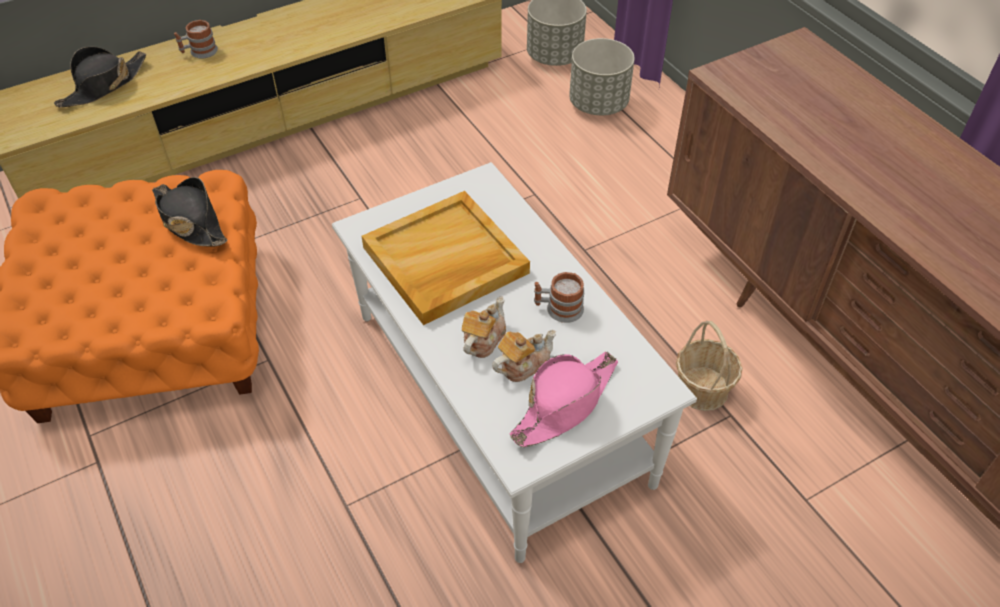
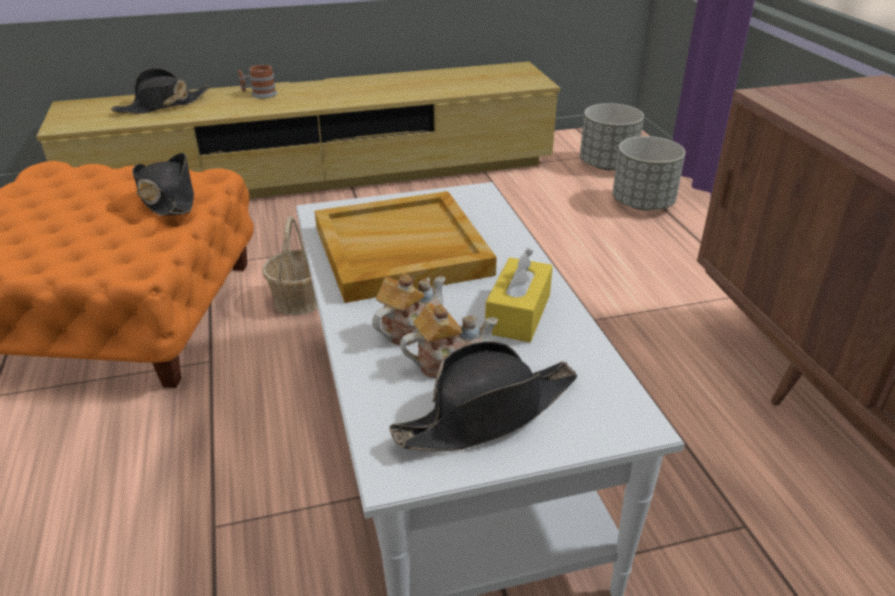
camera: 15 degrees right, 15 degrees down
pink hat [510,351,618,447] -> black hat [389,341,578,452]
mug [534,272,585,323] -> yellow tissue box [485,248,553,342]
basket [676,321,742,411] -> basket moved to [263,216,318,315]

